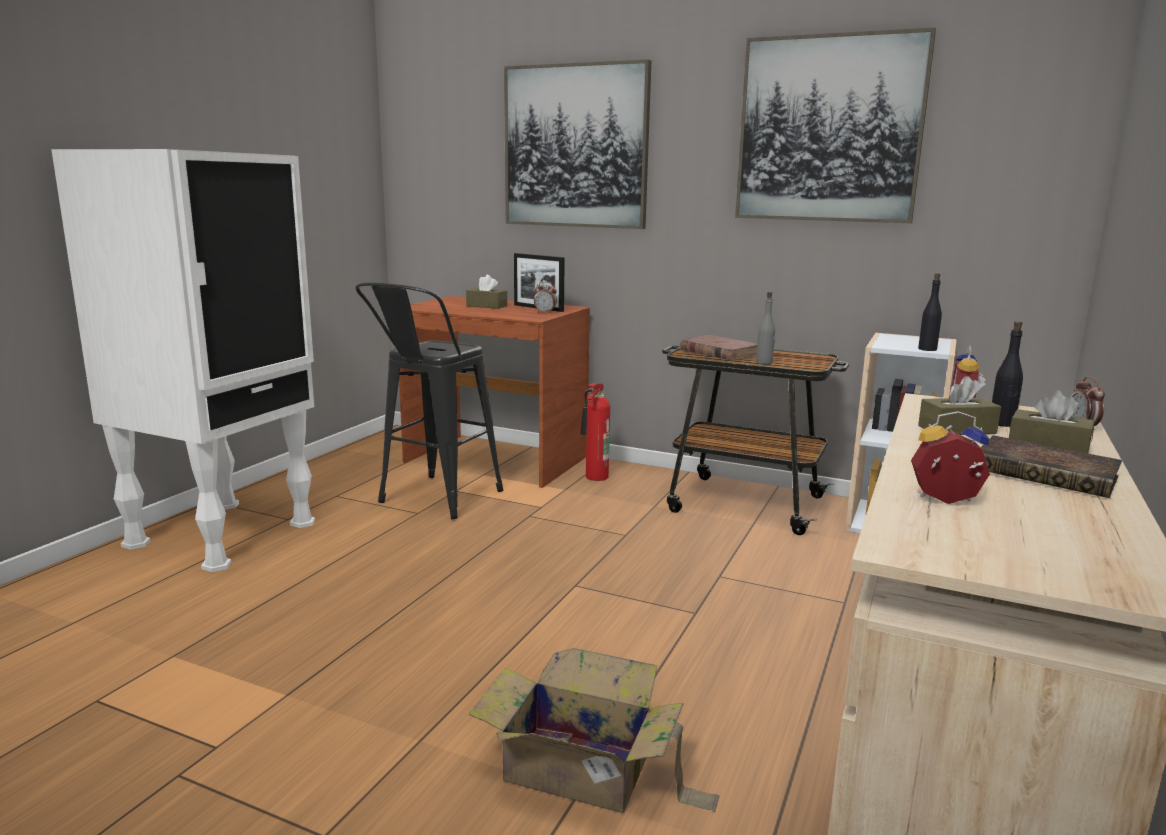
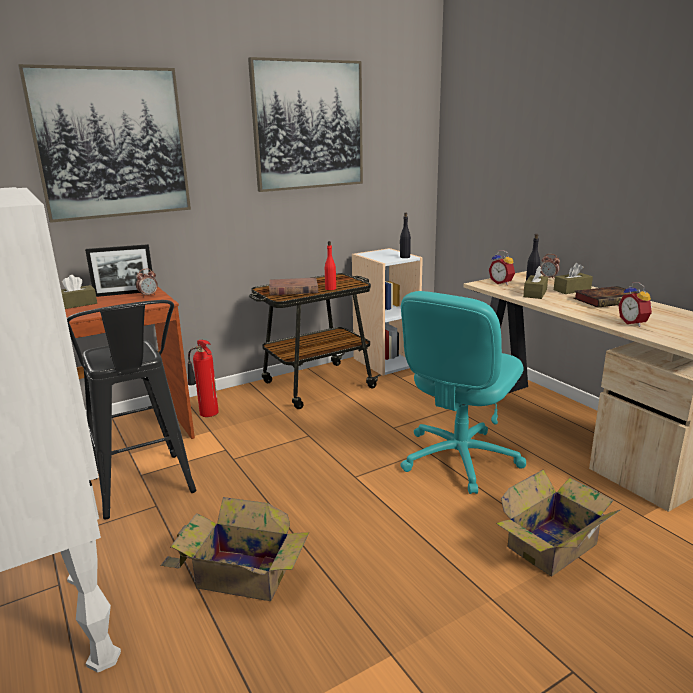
camera: 55 degrees left, 5 degrees up
grey bottle [756,292,775,364] -> red bottle [325,241,336,290]
alarm clock [911,411,990,504] -> alarm clock turned 60 degrees counterclockwise [618,282,652,327]
none -> cardboard box [160,497,309,601]
none -> turquoise office chair [400,291,526,494]

